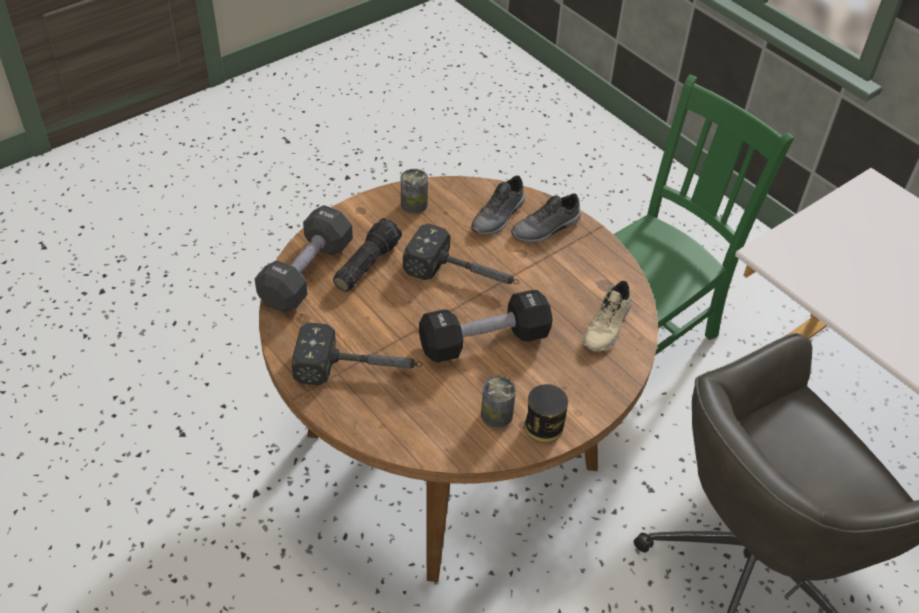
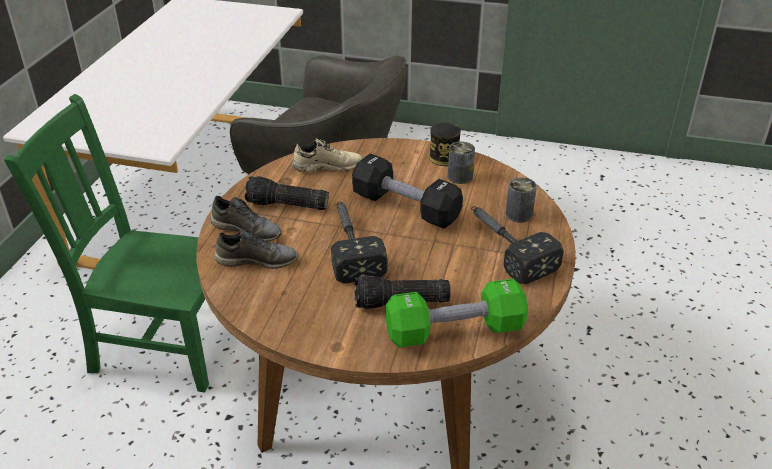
camera: 125 degrees left, 10 degrees down
black dumbbell [255,205,353,312] -> green dumbbell [385,279,528,347]
can [401,169,428,214] -> can moved to [506,177,537,223]
none -> flashlight [245,176,329,210]

